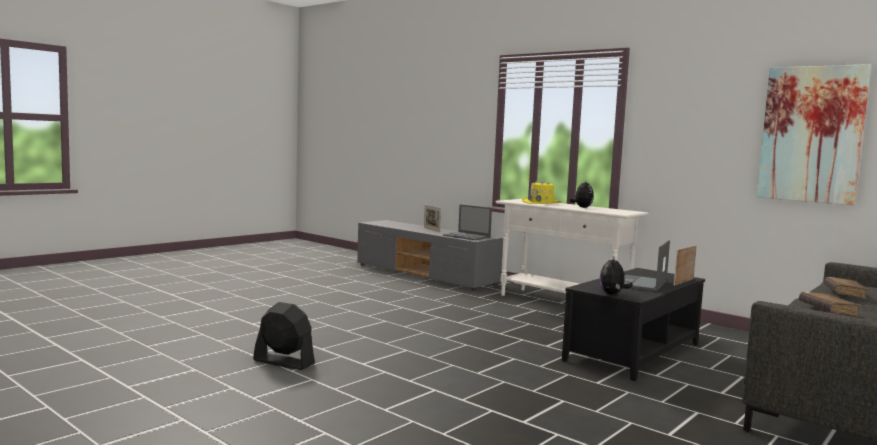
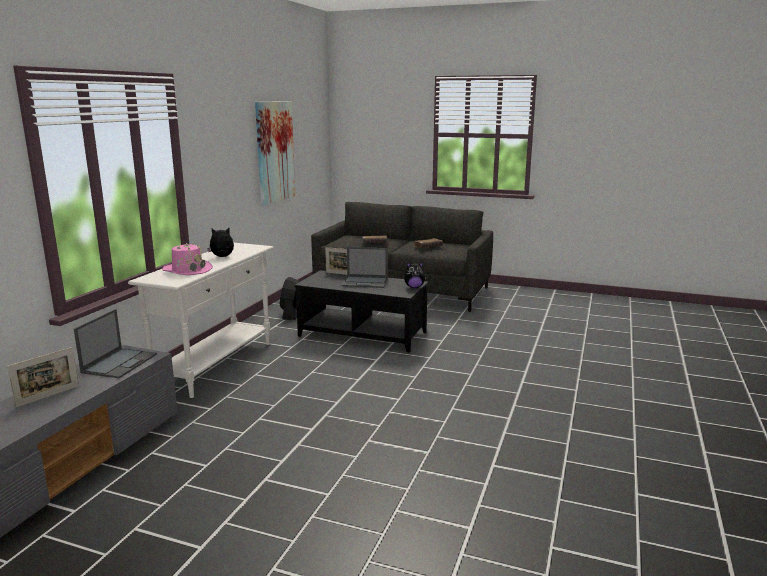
camera: 110 degrees left, 10 degrees up
black fan [253,302,315,370] -> black fan moved to [280,277,300,320]
yellow hat [522,180,561,204] -> pink hat [162,242,213,275]

